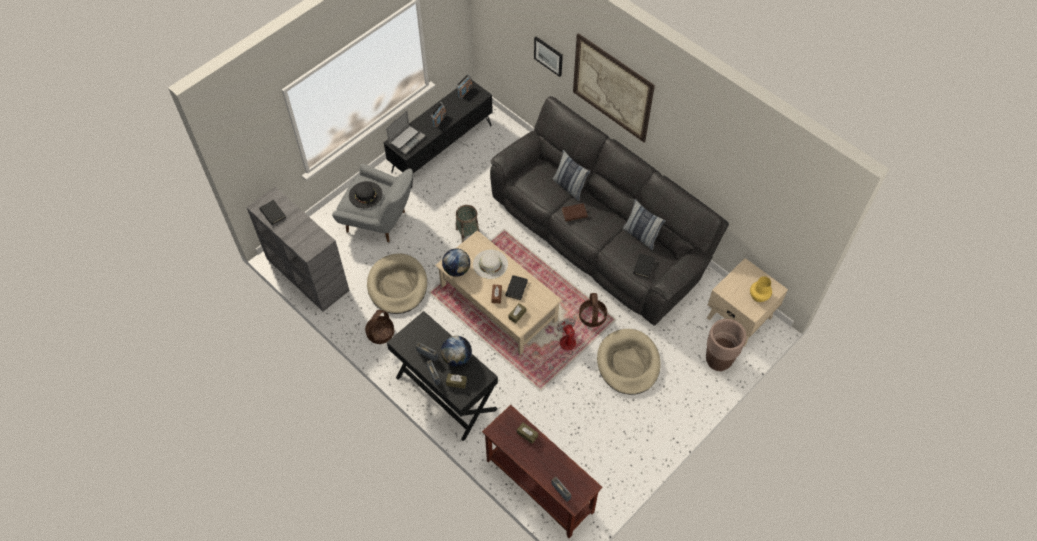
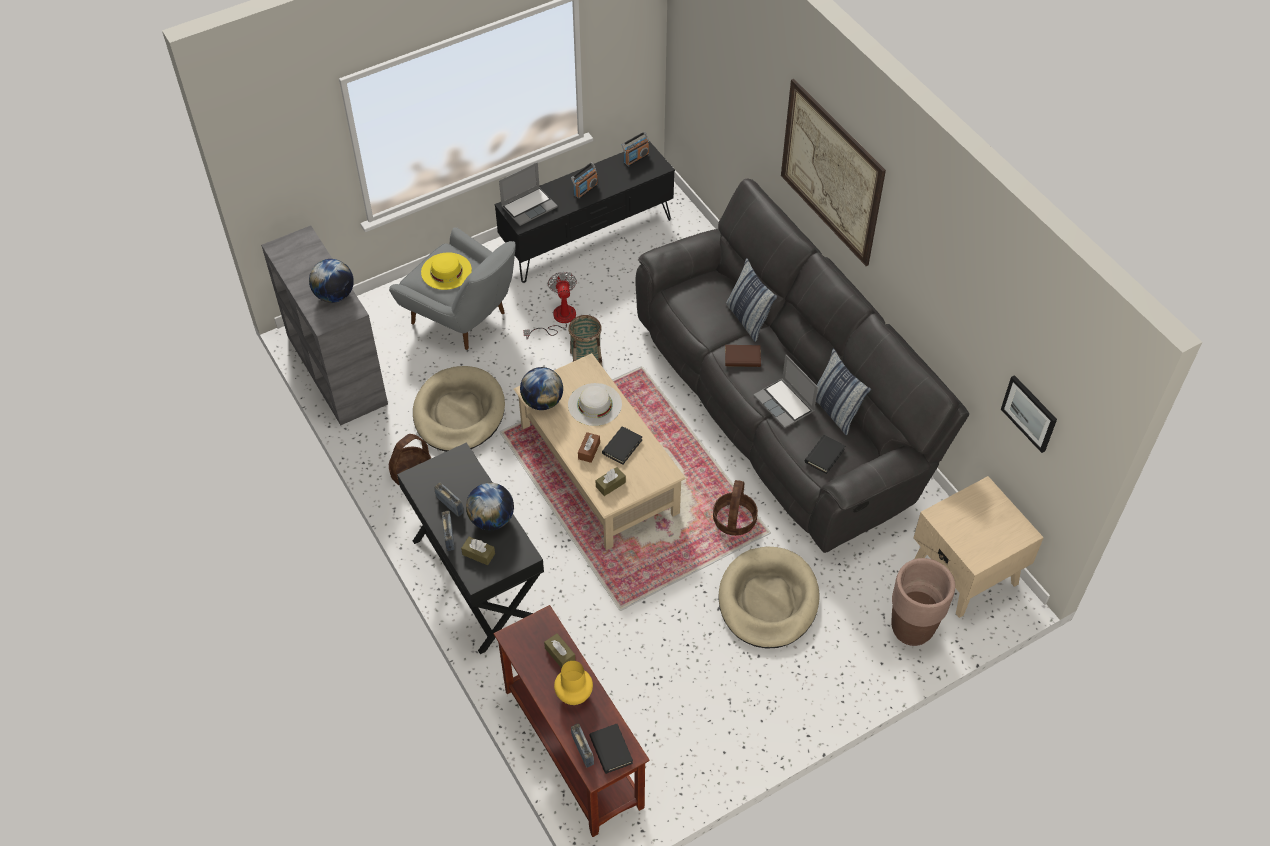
camera: 15 degrees right, 5 degrees down
black book [259,200,286,225] -> black book moved to [589,724,633,774]
black hat [349,181,382,208] -> yellow hat [421,253,472,290]
picture [534,37,563,77] -> picture moved to [1001,375,1057,453]
fan [549,318,576,370] -> fan moved to [523,272,577,339]
yellow vase [750,276,772,302] -> yellow vase moved to [554,661,593,705]
none -> globe [309,259,354,303]
none -> laptop [754,355,818,428]

